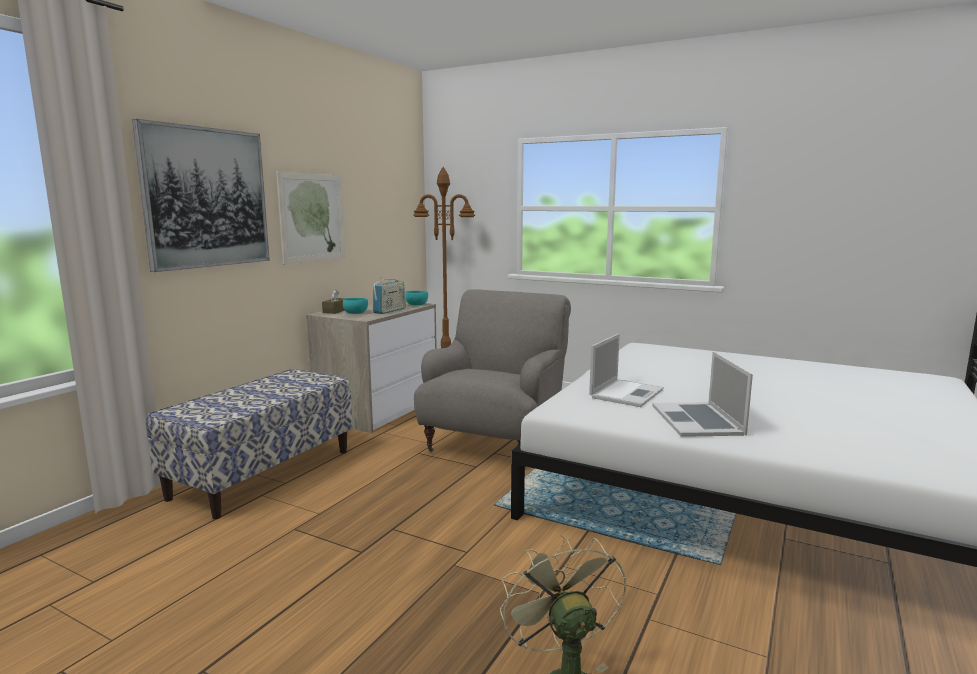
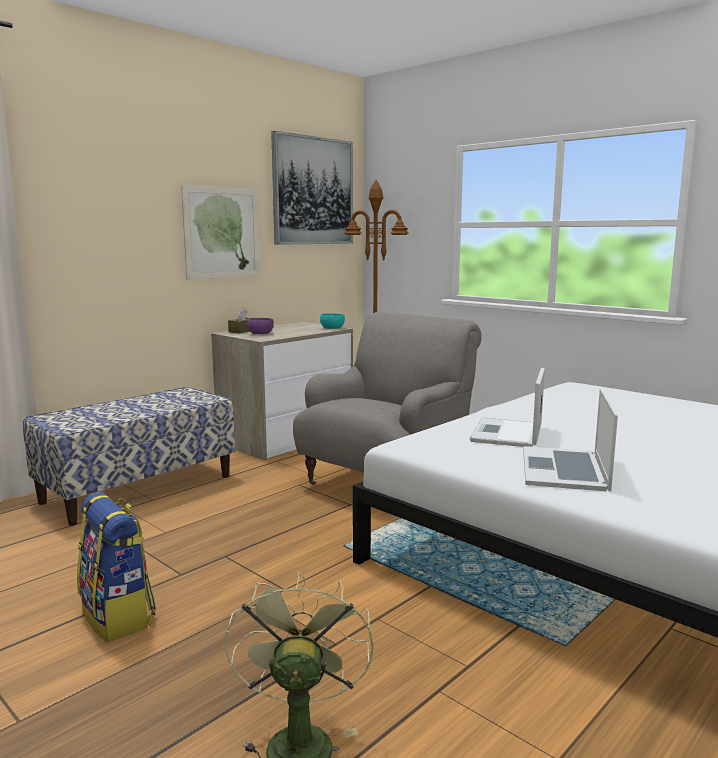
camera: 15 degrees right, 0 degrees up
picture [132,119,270,272] -> picture moved to [271,131,353,245]
turquoise bowl [343,298,368,314] -> purple bowl [247,318,274,334]
radio [373,277,406,314] -> none
laptop [589,334,664,407] -> laptop turned 150 degrees clockwise [470,368,545,447]
none -> backpack [77,492,156,642]

